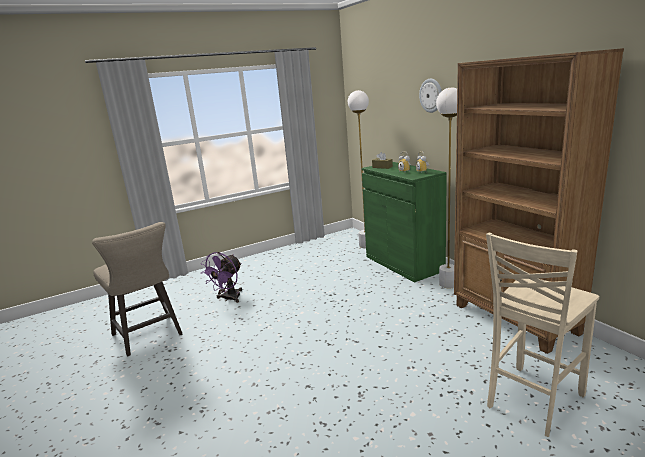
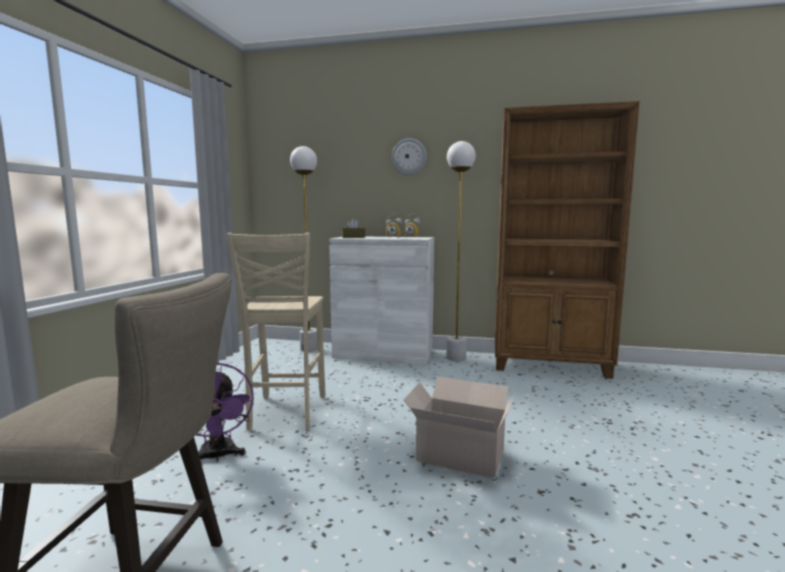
camera: 50 degrees left, 10 degrees down
green cabinet [362,162,447,283] -> white cabinet [329,237,434,365]
beige chair [486,233,599,437] -> beige chair moved to [226,233,325,431]
none -> cardboard box [403,376,515,478]

